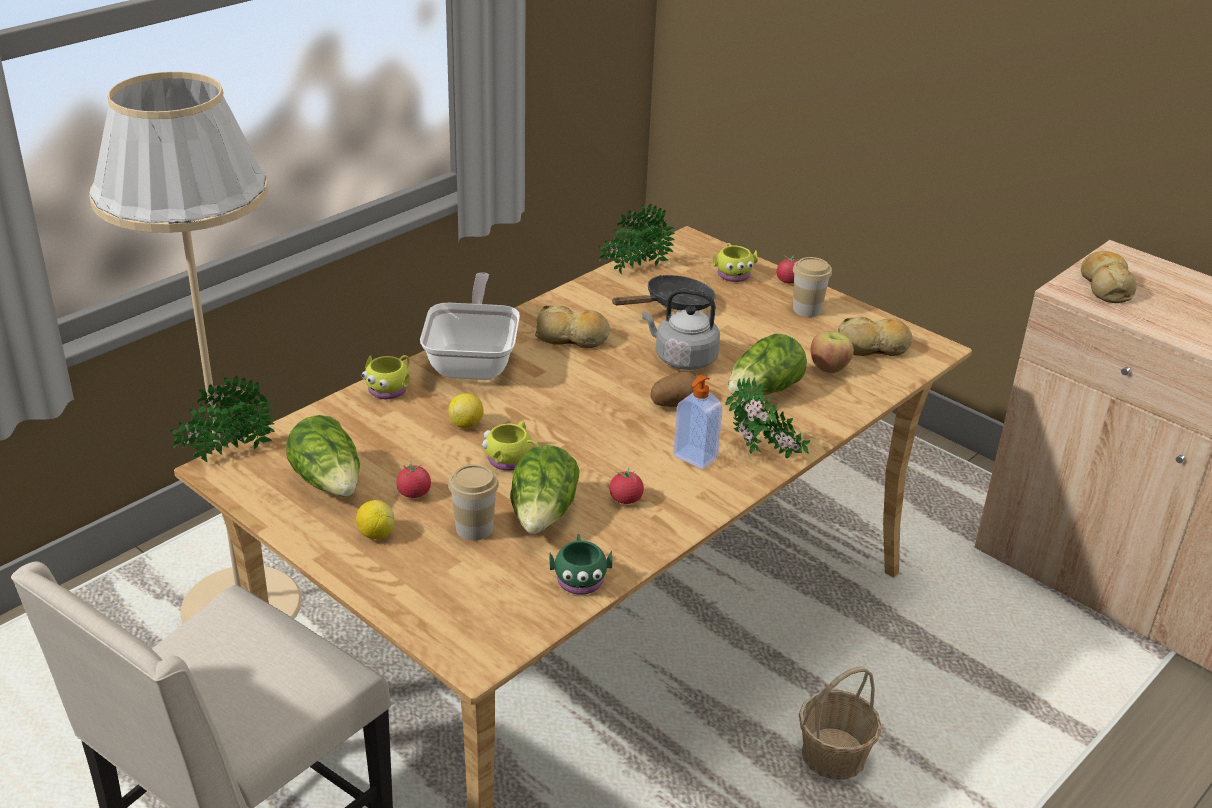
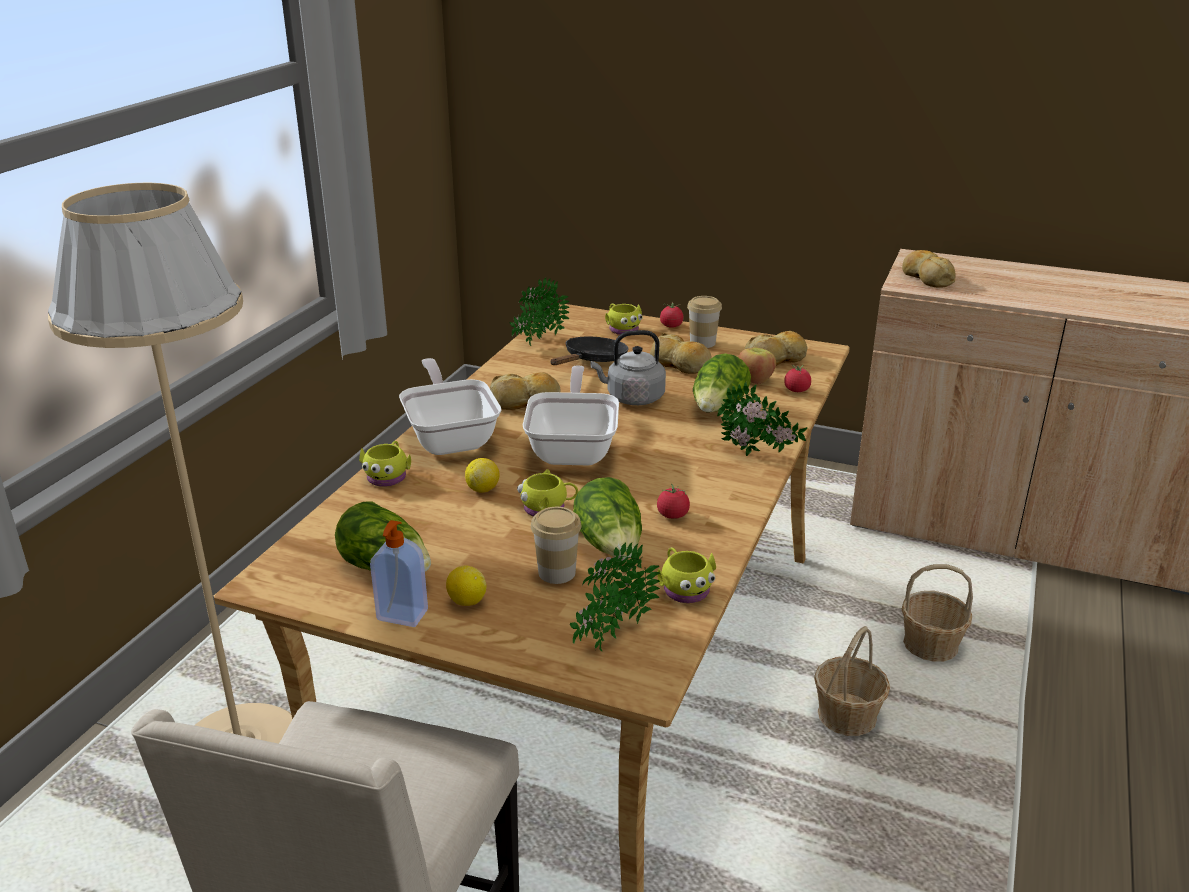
camera: 20 degrees left, 5 degrees down
potted plant [170,375,275,462] -> potted plant moved to [570,542,660,651]
tomato [396,460,431,498] -> tomato moved to [784,365,811,392]
green mug [550,534,612,595] -> yellow mug [657,547,716,603]
potato [650,372,697,407] -> none
soap dispenser [673,375,723,469] -> soap dispenser moved to [370,520,428,627]
none -> frying pan [523,366,619,465]
none -> bread [650,333,712,374]
none -> basket [902,564,973,662]

